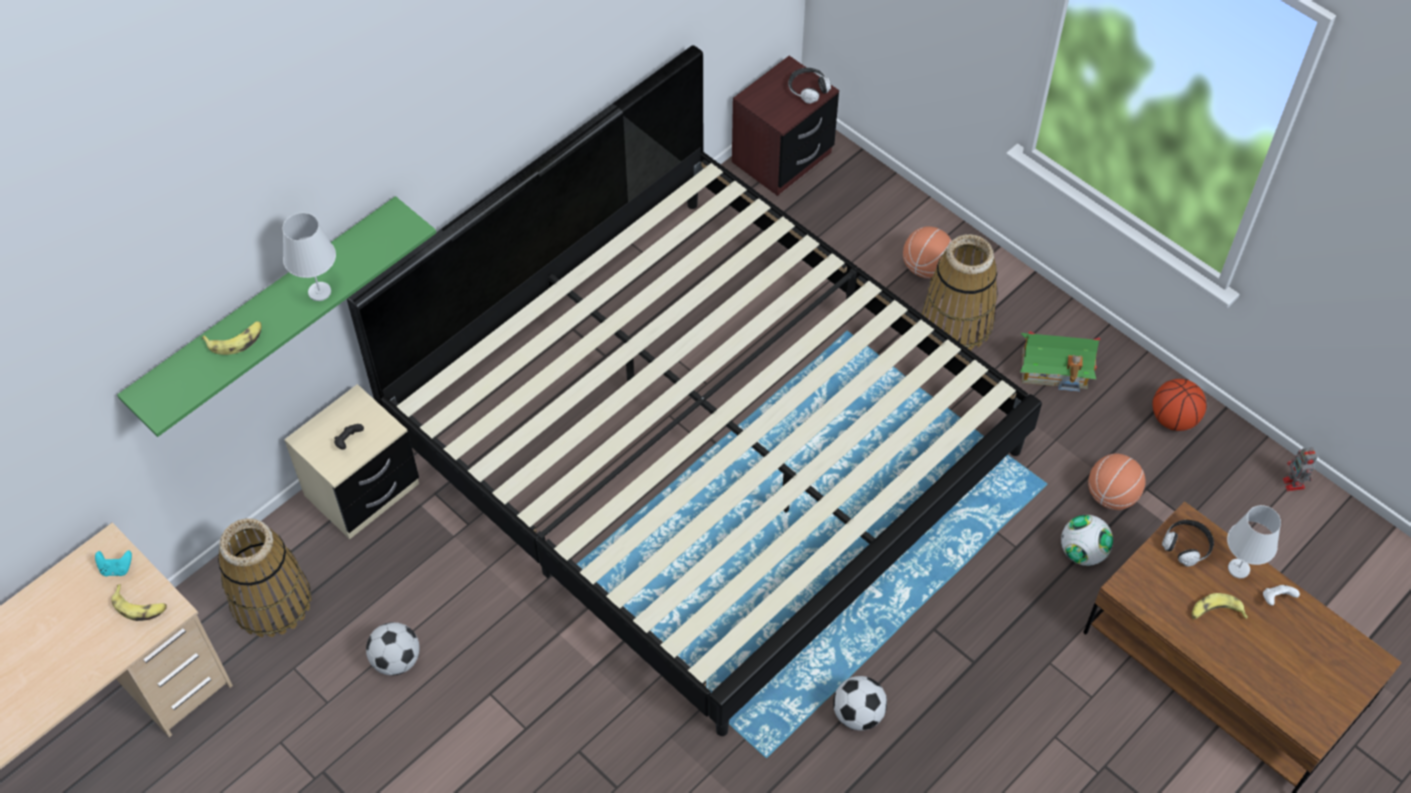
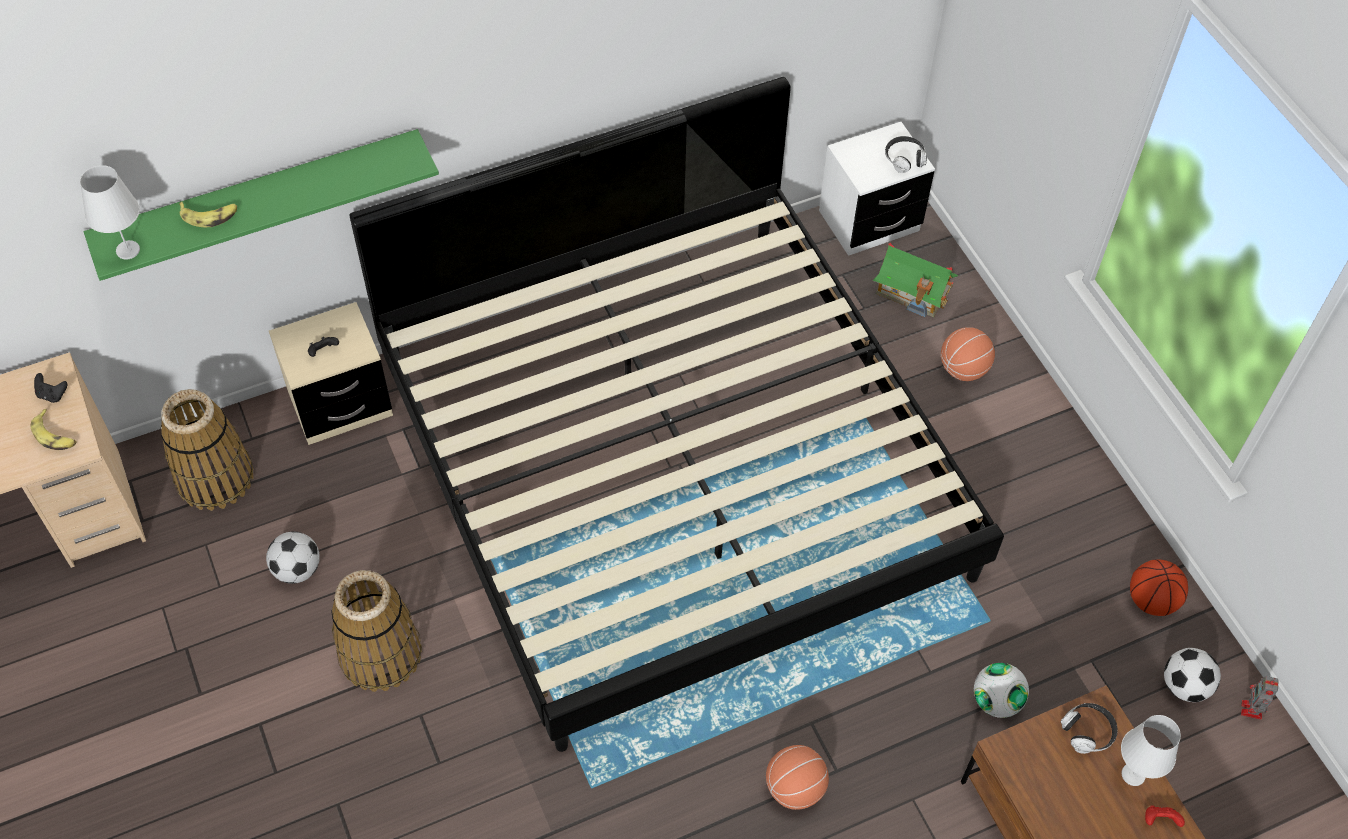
camera: 20 degrees right, 0 degrees up
turquoise game controller [95,550,132,577] -> black game controller [34,373,67,403]
white table lamp [283,213,336,301] -> white table lamp moved to [80,165,140,260]
brown nightstand [732,56,839,196] -> white nightstand [819,122,935,256]
football [833,676,887,730] -> football moved to [1164,648,1221,702]
basket [921,234,998,351] -> basket moved to [331,570,422,692]
toy house [1020,331,1100,392] -> toy house moved to [873,243,958,317]
basketball [1088,454,1146,510] -> basketball moved to [766,745,829,810]
banana [1192,593,1248,619] -> none
white game controller [1263,585,1300,605] -> red game controller [1145,805,1185,827]

